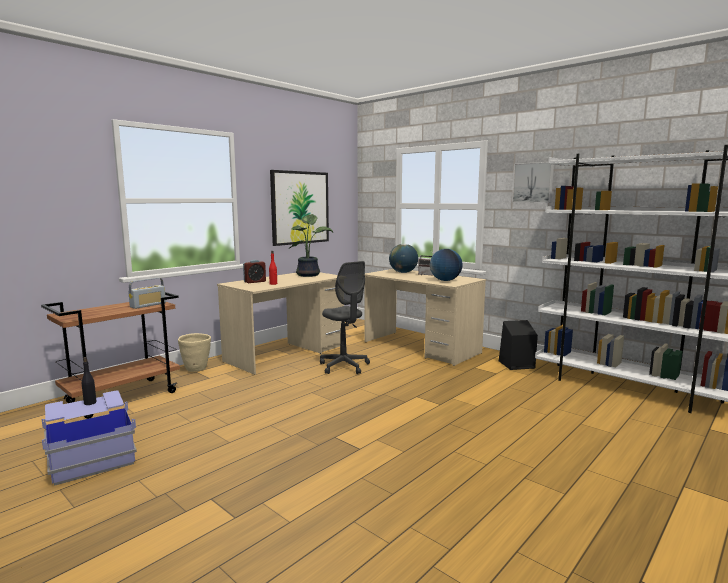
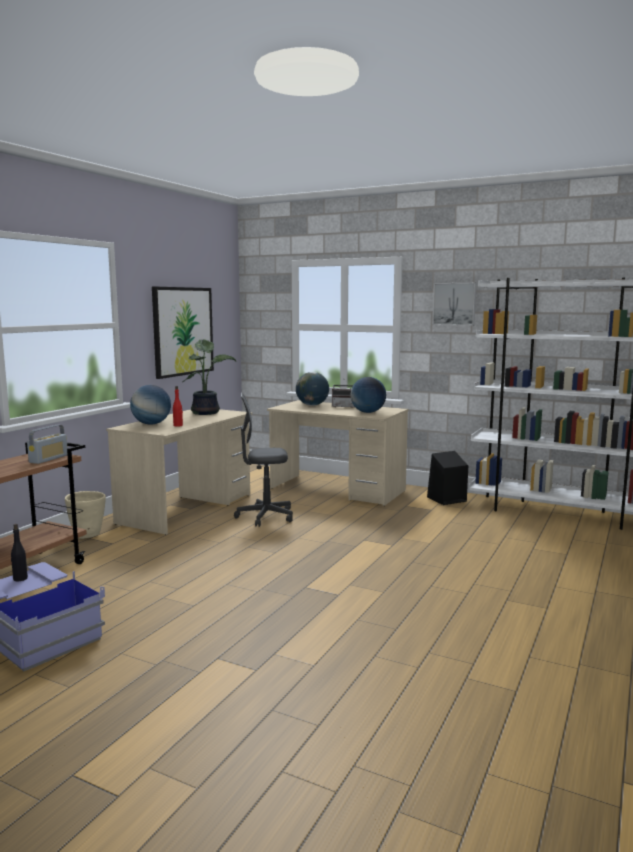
camera: 15 degrees left, 0 degrees up
alarm clock [243,260,266,283] -> globe [130,385,171,425]
grey office chair [320,261,370,374] -> grey office chair turned 135 degrees clockwise [234,393,293,527]

